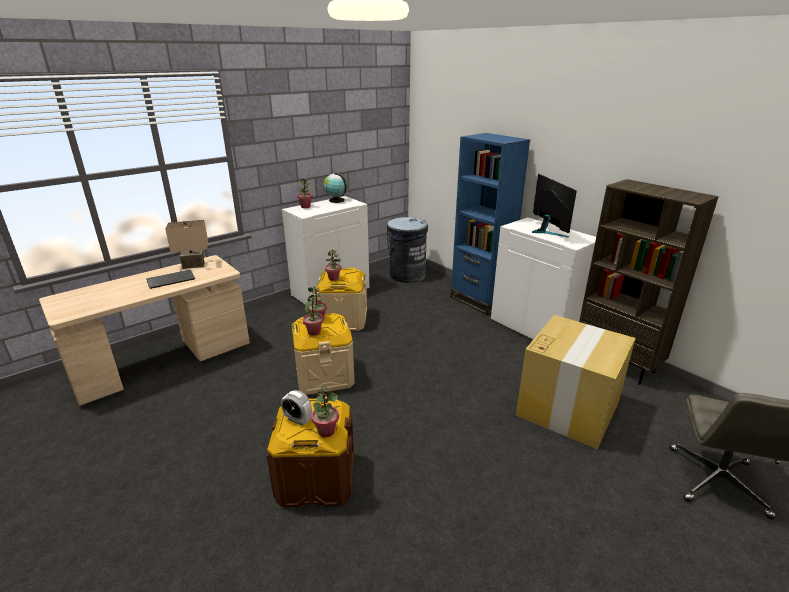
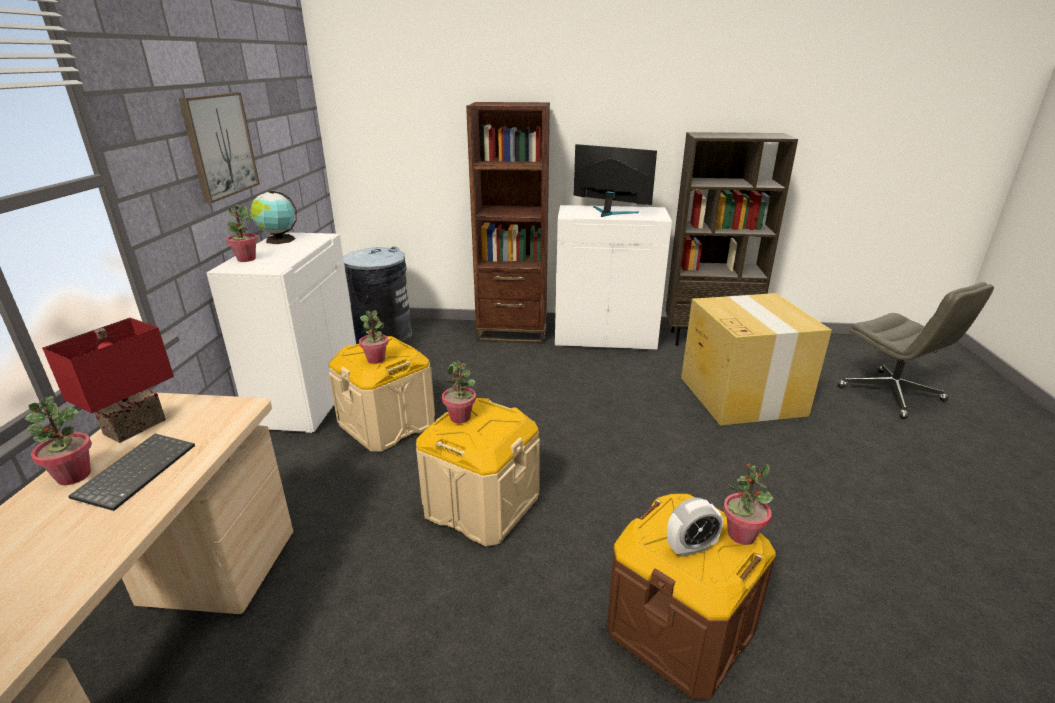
camera: 45 degrees left, 0 degrees up
beige table lamp [165,220,208,269] -> red table lamp [42,318,174,443]
potted plant [303,297,324,336] -> potted plant moved to [25,396,92,485]
blue bookcase [451,133,530,315] -> brown bookcase [466,102,550,344]
none -> picture [179,92,260,203]

